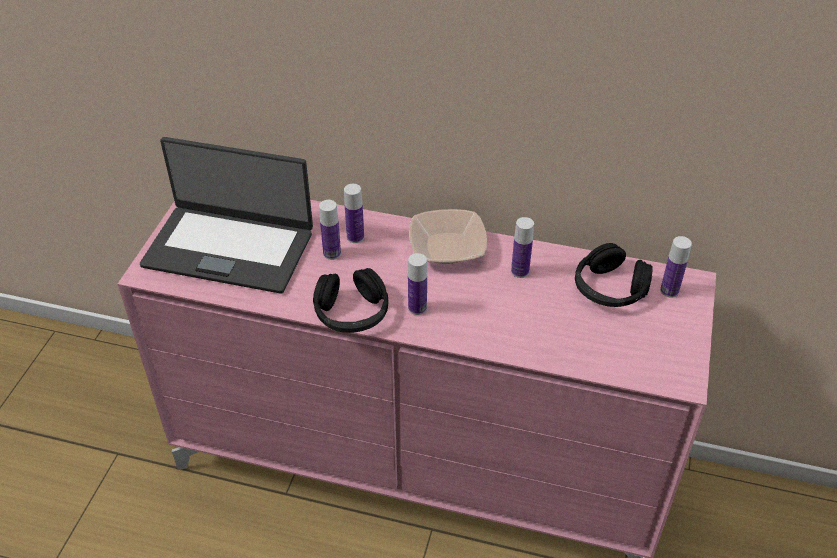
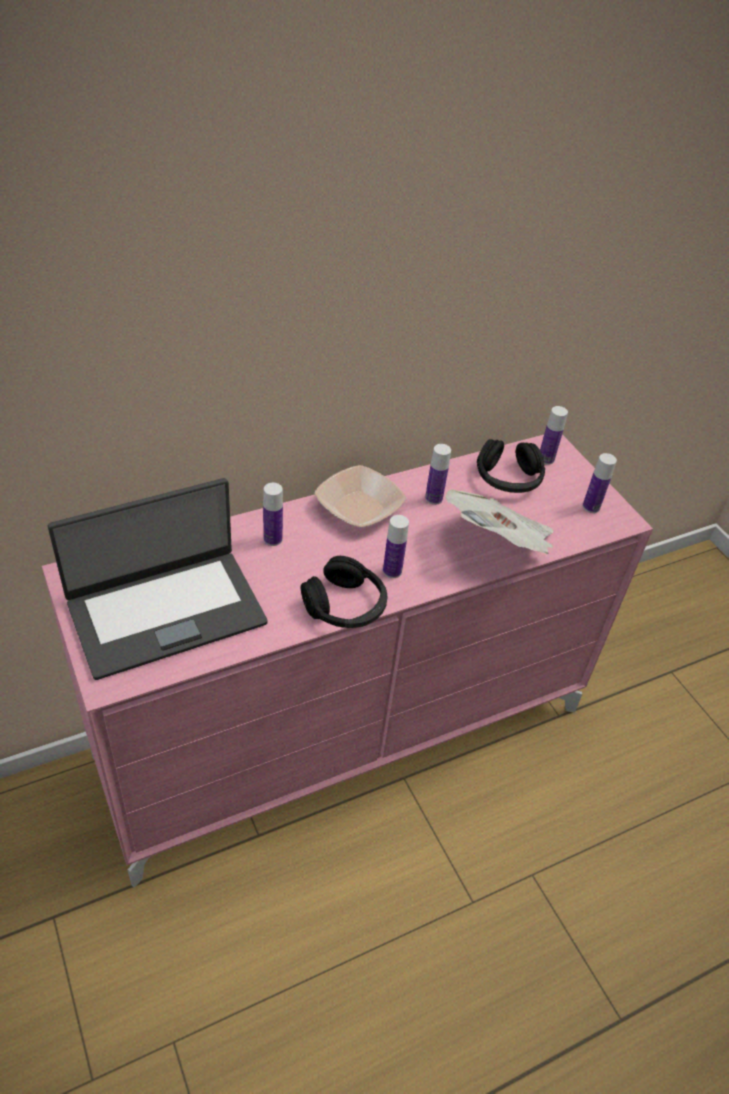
camera: 45 degrees left, 0 degrees up
bottle [319,200,341,260] -> bottle moved to [583,453,617,513]
none -> newspaper [446,489,553,554]

